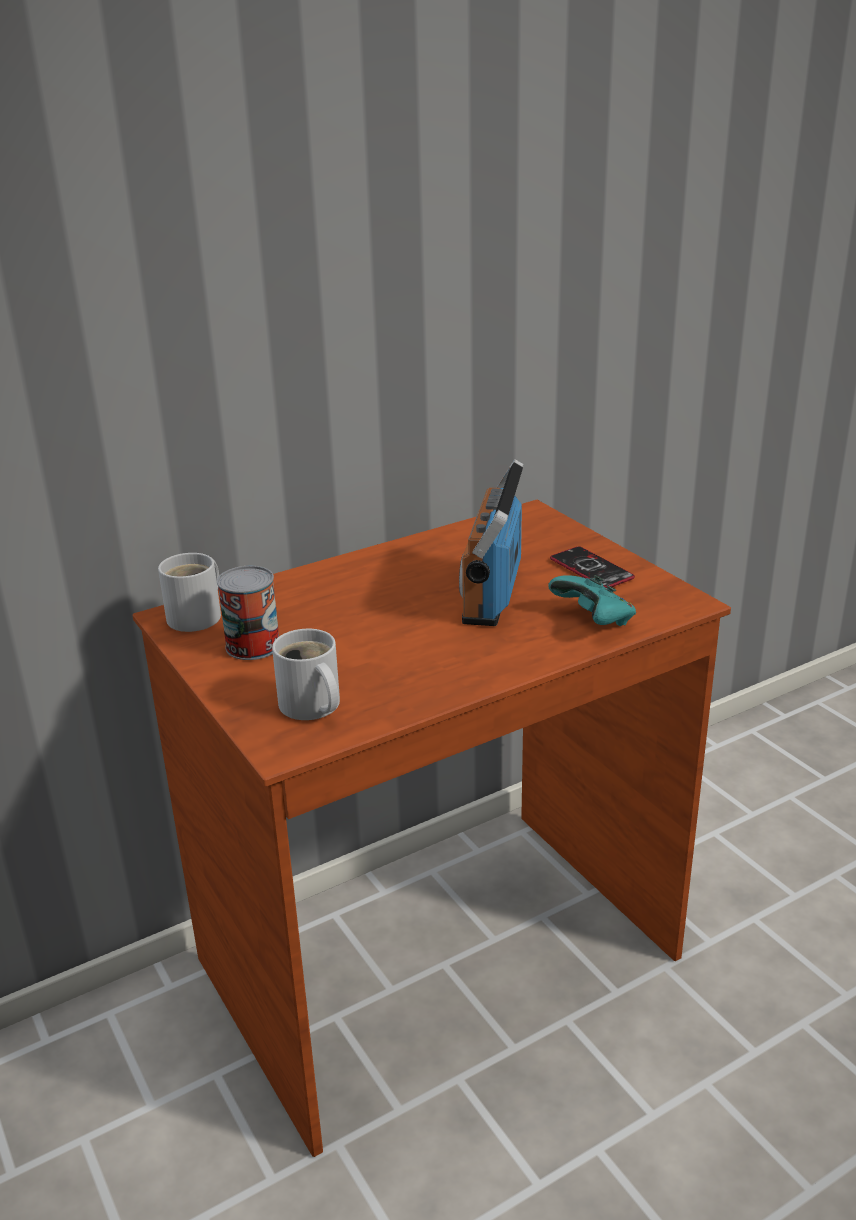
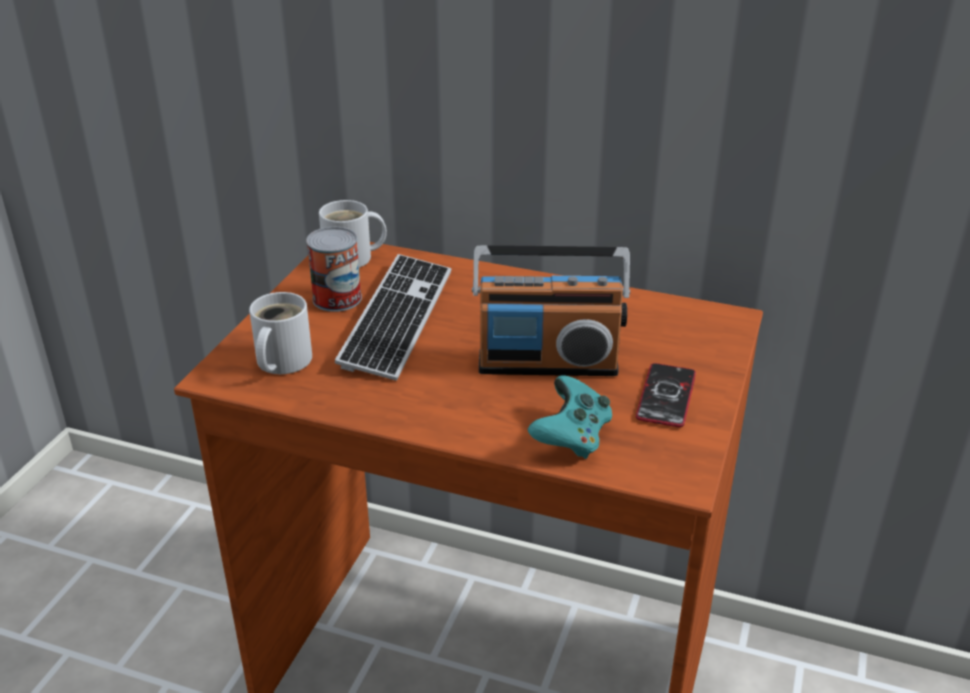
camera: 50 degrees right, 5 degrees up
radio [459,459,524,626] -> radio turned 150 degrees counterclockwise [472,245,630,376]
none -> keyboard [335,254,451,381]

